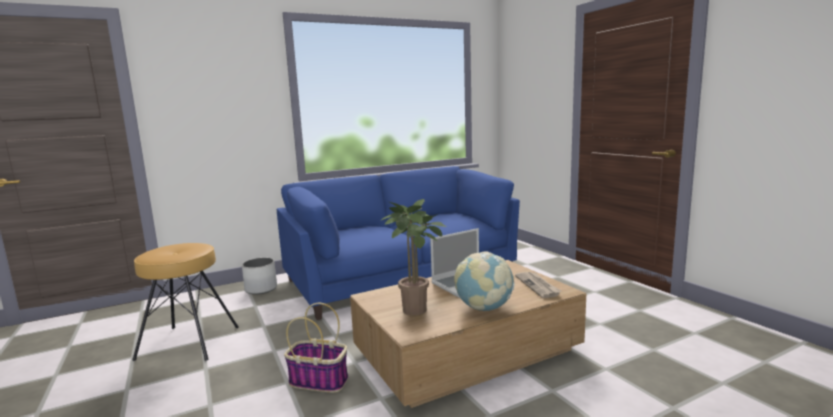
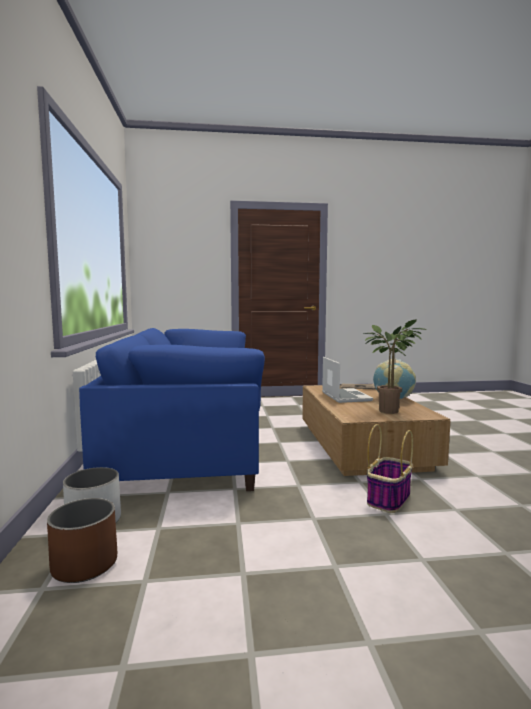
camera: 70 degrees left, 5 degrees down
brown stool [132,243,239,361] -> none
none -> brown planter [47,498,117,583]

